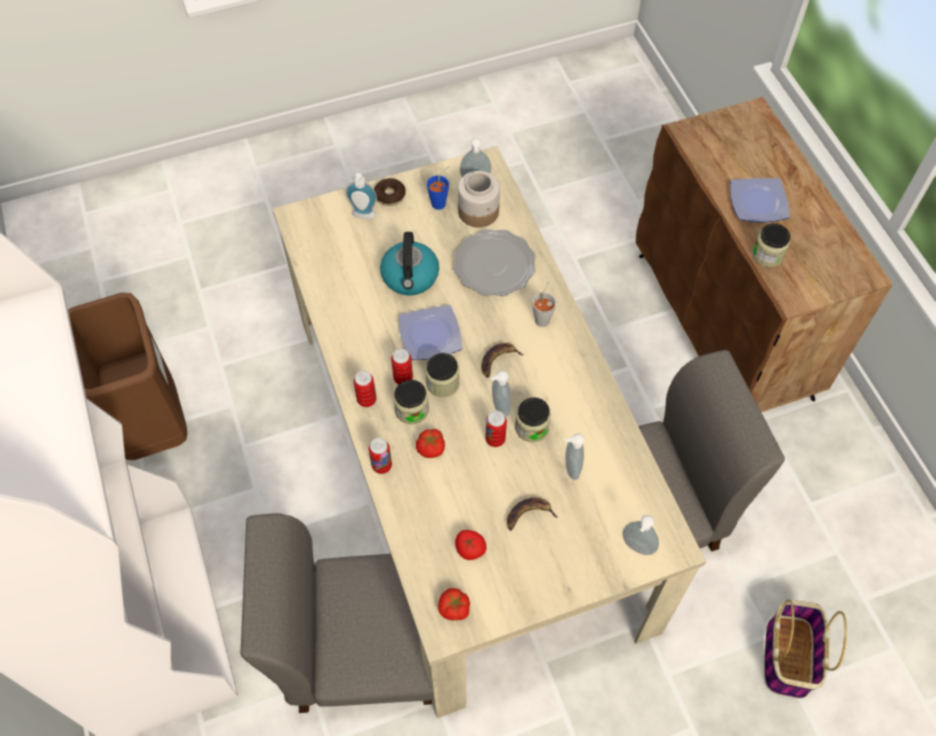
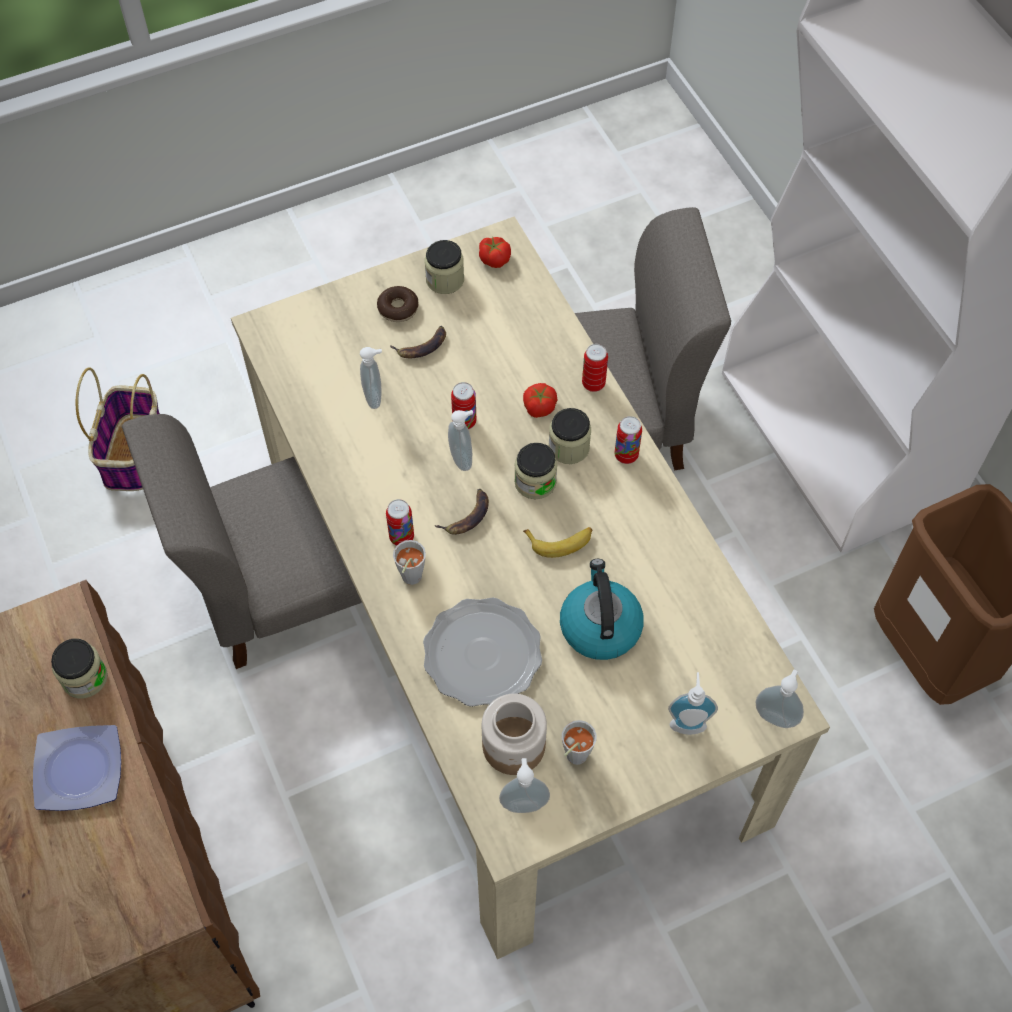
camera: 175 degrees right, 0 degrees up
donut [374,178,406,206] -> donut moved to [377,286,419,322]
can [391,348,413,384] -> can moved to [386,499,414,546]
plate [399,305,463,360] -> banana [523,527,592,558]
blue cup [427,166,450,210] -> grey cup [562,720,597,765]
tomato [455,530,486,560] -> none
jar [515,397,551,442] -> jar moved to [425,240,464,294]
soap dispenser [622,515,659,555] -> soap dispenser moved to [755,669,804,728]

